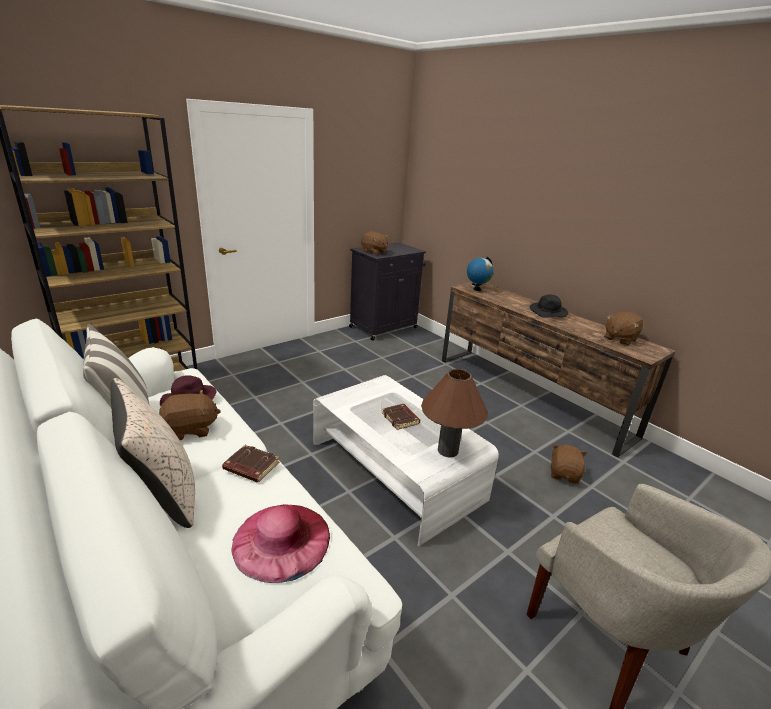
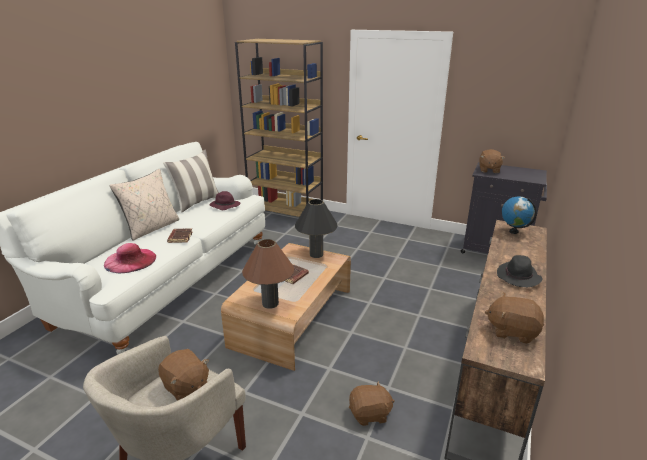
camera: 65 degrees right, 0 degrees up
brown plush toy [159,390,221,440] -> brown plush toy moved to [158,349,209,401]
white coffee table [313,375,499,546] -> brown coffee table [221,243,351,371]
none -> black table lamp [295,199,338,258]

